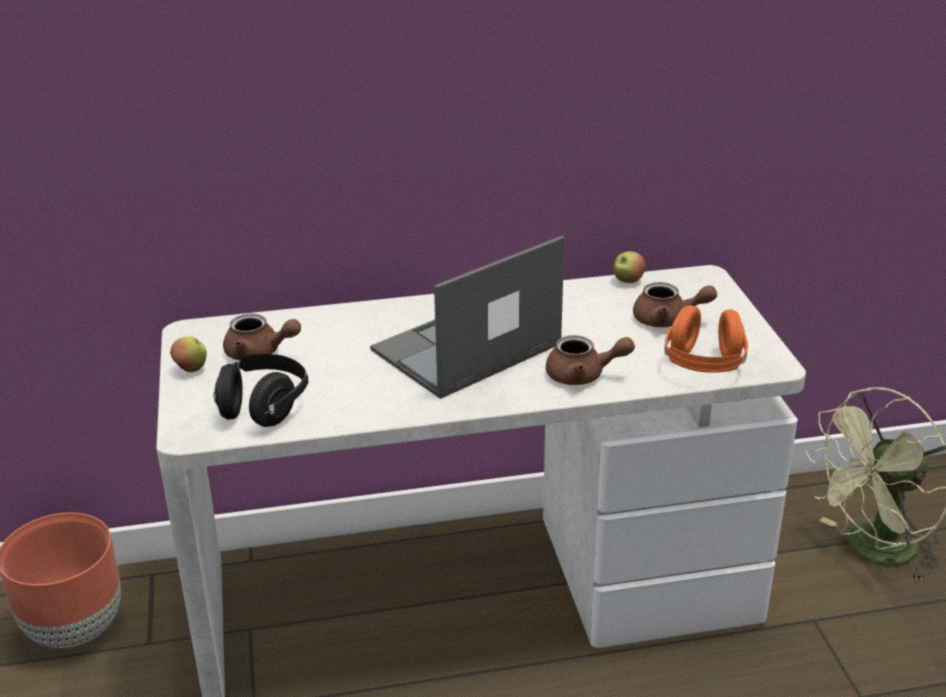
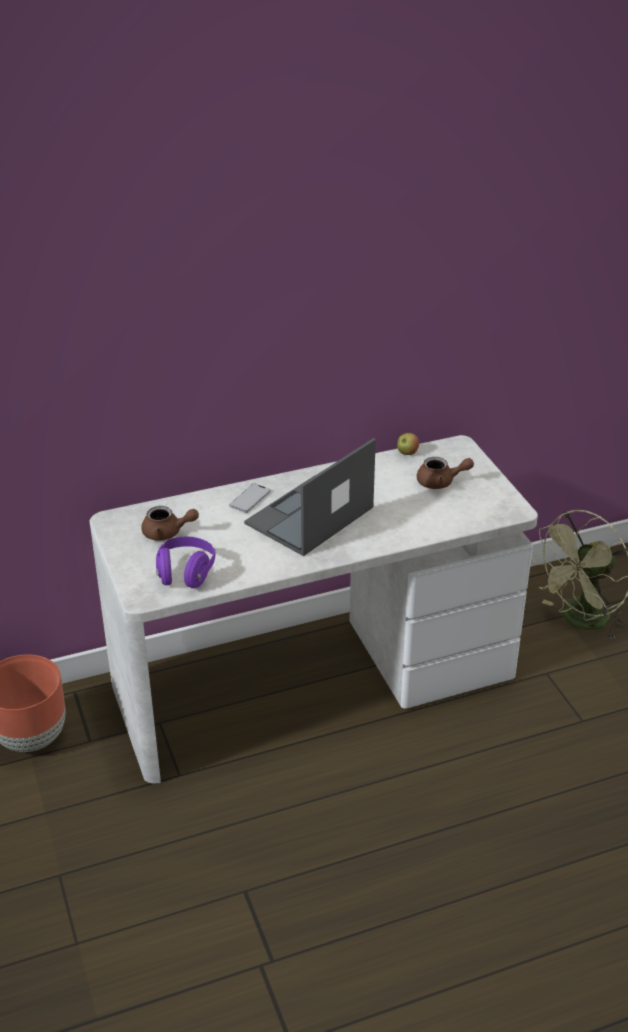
camera: 10 degrees left, 5 degrees up
apple [170,336,207,372] -> none
black headphones [213,354,309,427] -> purple headphones [156,537,215,588]
brown teapot [546,335,635,385] -> none
orange headphones [665,305,748,373] -> none
none -> phone [229,483,271,513]

